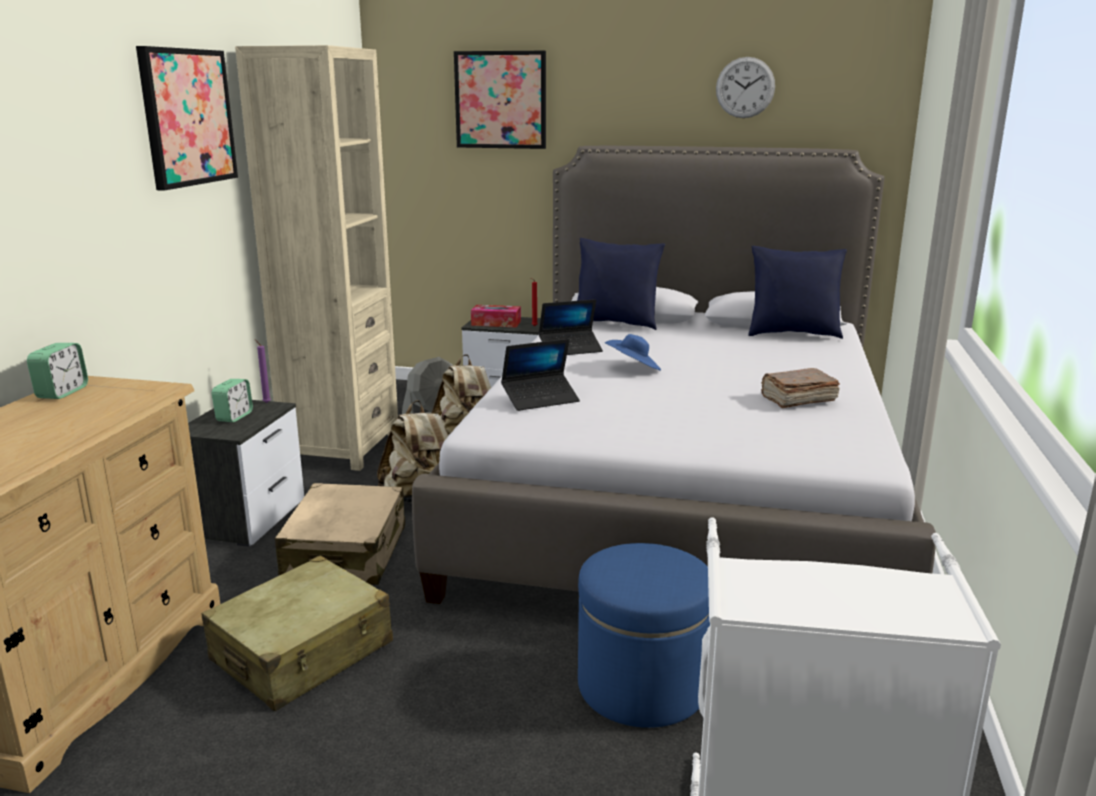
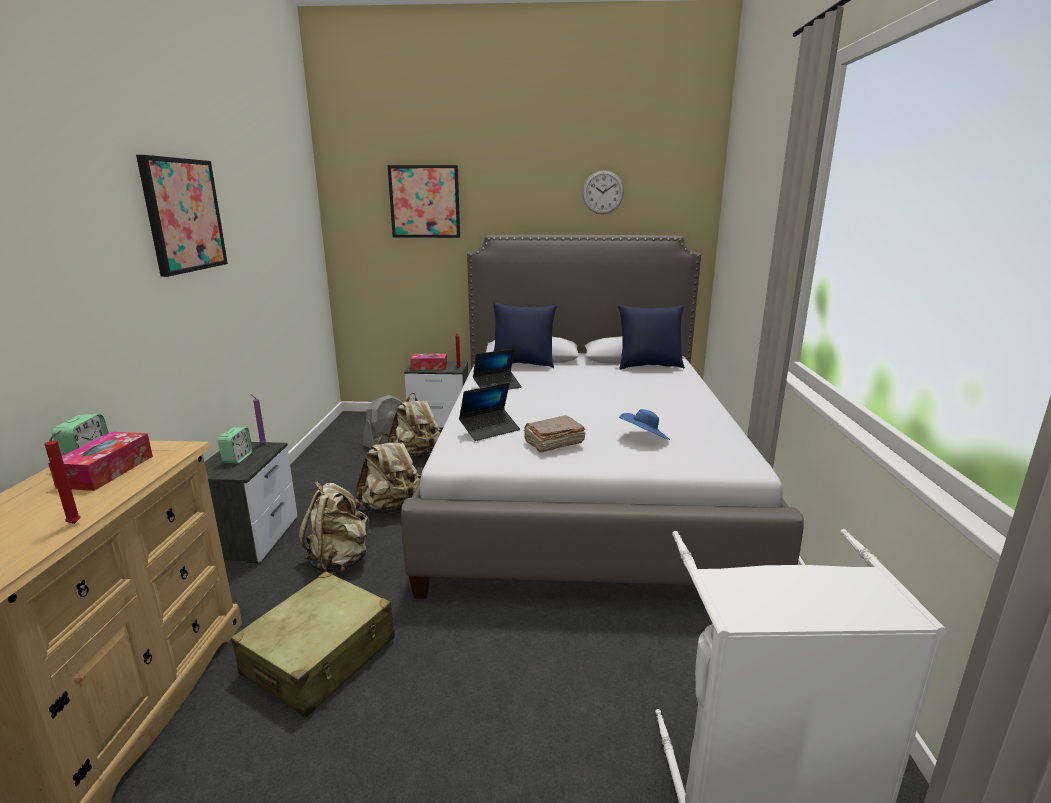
camera: 10 degrees left, 0 degrees up
beige bookcase [235,45,398,471] -> none
beige suitcase [275,483,405,585] -> beige backpack [298,481,371,574]
blue ottoman [578,543,710,728] -> none
blue hat [605,334,661,371] -> blue hat moved to [619,409,670,440]
brown book [761,368,840,408] -> brown book moved to [524,415,586,453]
none -> red candle [45,430,81,524]
none -> tissue box [48,432,153,491]

